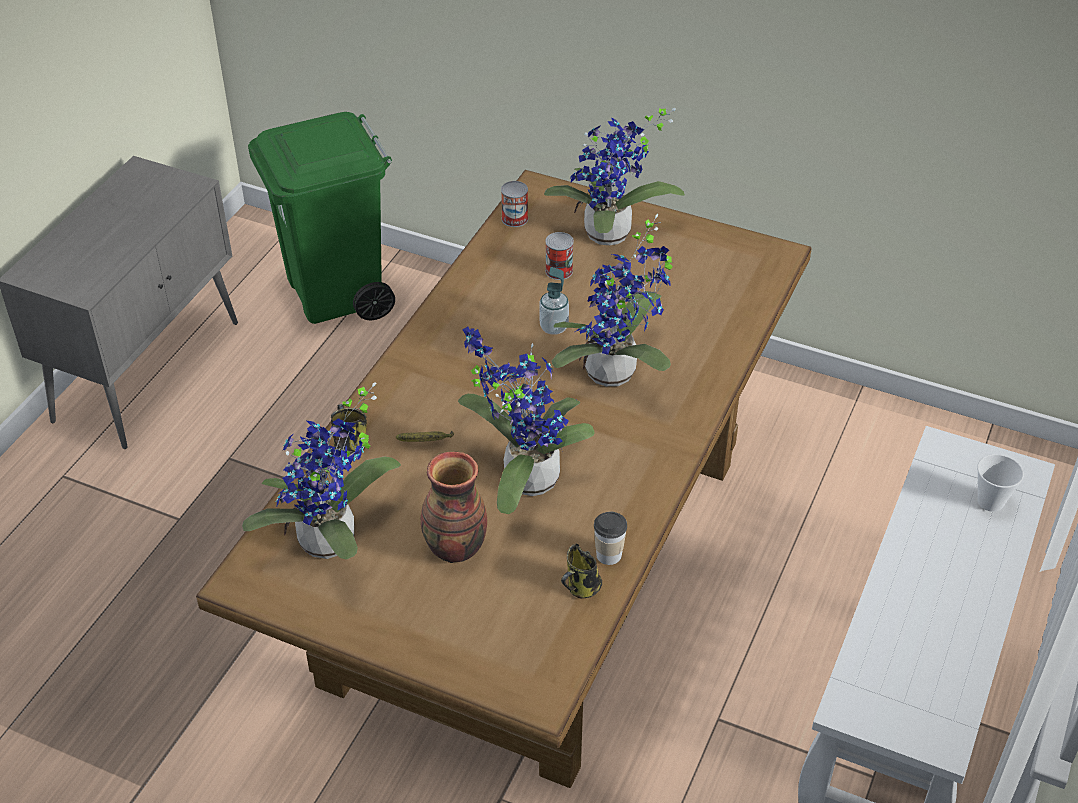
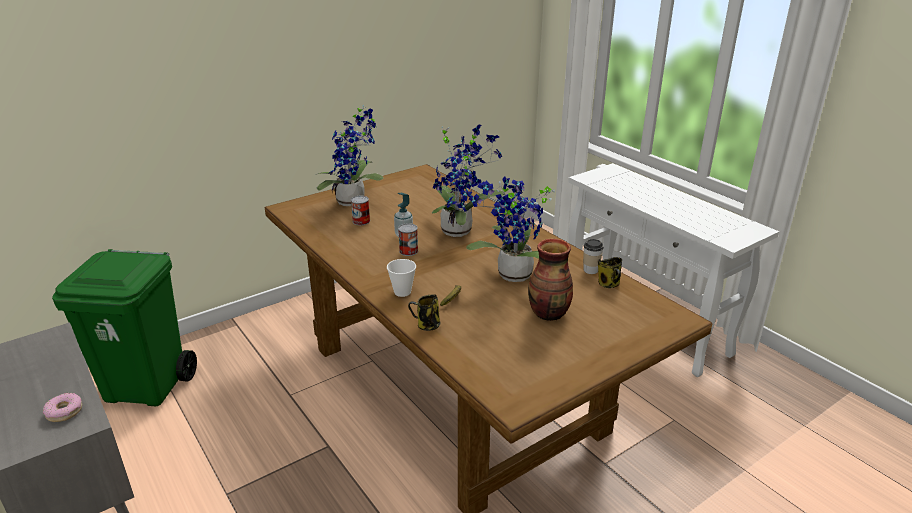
camera: 60 degrees left, 15 degrees down
potted plant [242,382,401,560] -> none
can [501,181,528,227] -> can moved to [398,223,418,256]
cup [977,454,1024,512] -> cup moved to [387,259,416,297]
none -> donut [43,393,82,422]

